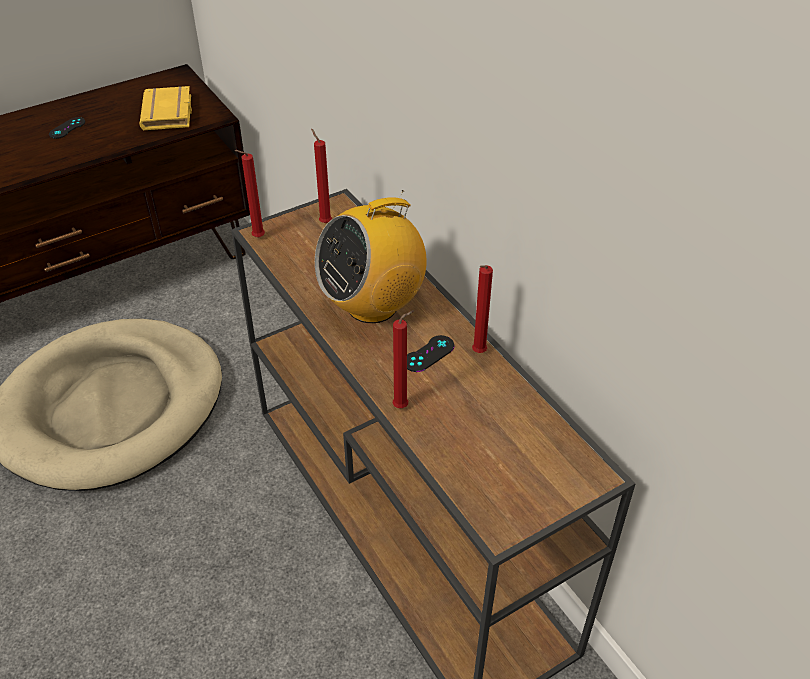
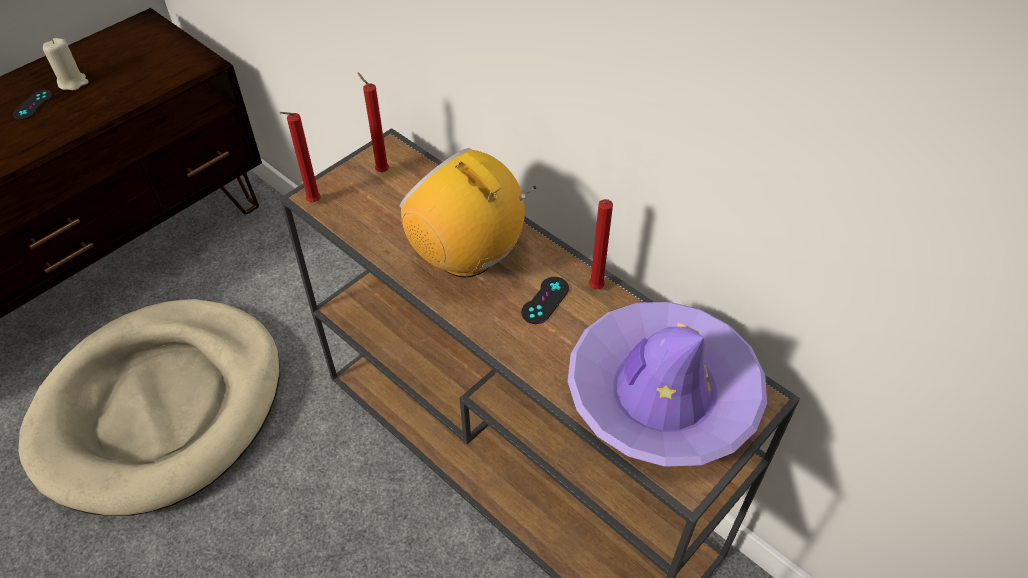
camera: 15 degrees left, 5 degrees up
yellow book [139,86,192,130] -> none
radio [315,190,427,323] -> radio turned 90 degrees clockwise [400,148,536,277]
red candle [393,310,414,408] -> none
none -> beige candle [43,38,89,90]
none -> purple hat [567,302,767,467]

